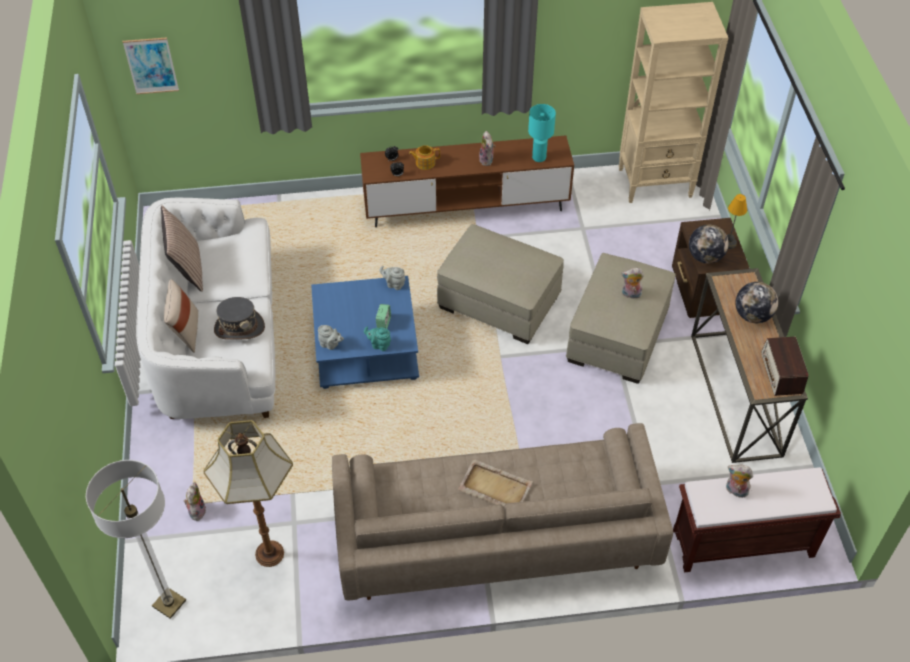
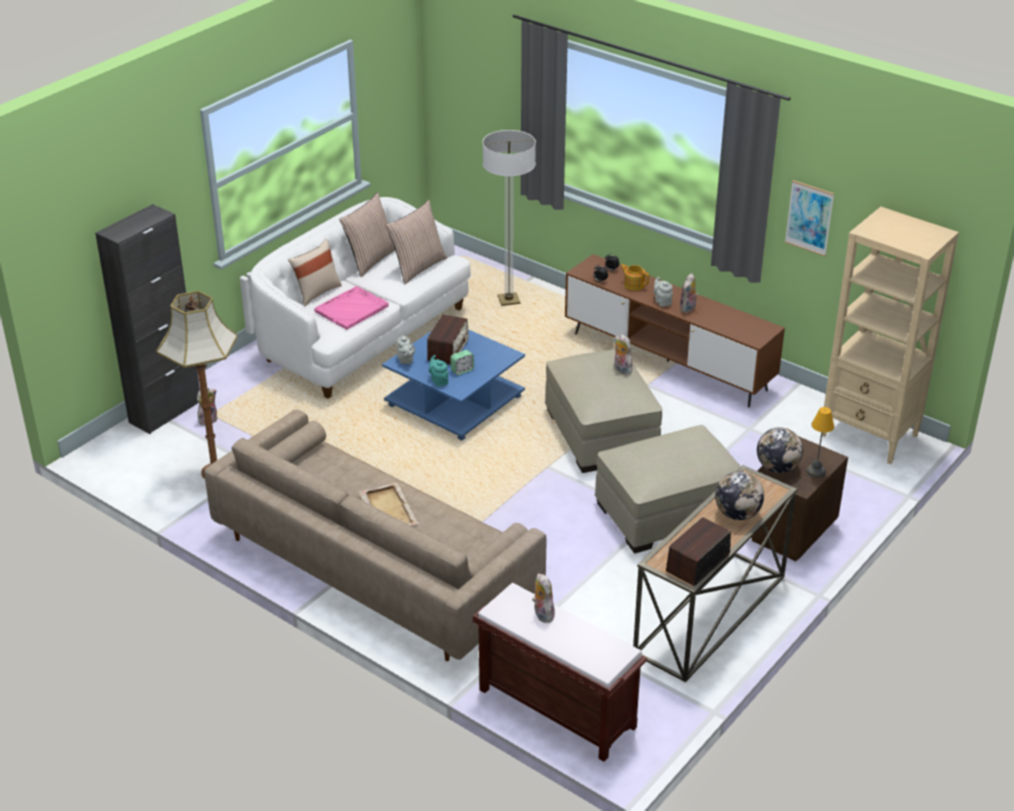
camera: 45 degrees right, 15 degrees down
floor lamp [86,460,186,619] -> floor lamp moved to [483,130,536,306]
picture [123,37,179,94] -> picture moved to [785,180,834,256]
grey hat [214,297,265,340] -> pink tray [314,286,389,330]
grey teapot [379,266,406,290] -> grey teapot moved to [654,277,673,307]
turquoise table lamp [528,104,556,162] -> none
plush toy [621,268,644,299] -> plush toy moved to [614,334,633,375]
none -> black cabinet [95,204,200,434]
none -> pillow [385,200,447,284]
none -> radio [427,315,469,365]

